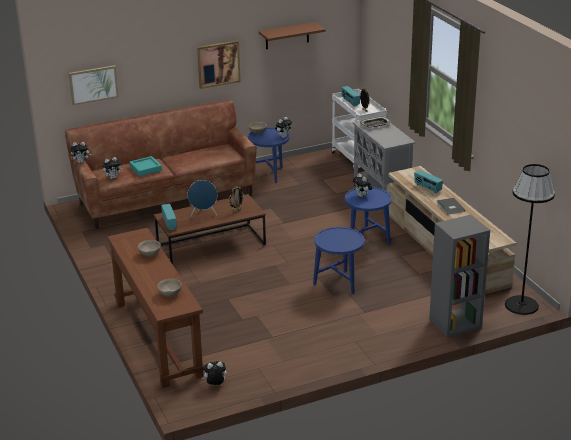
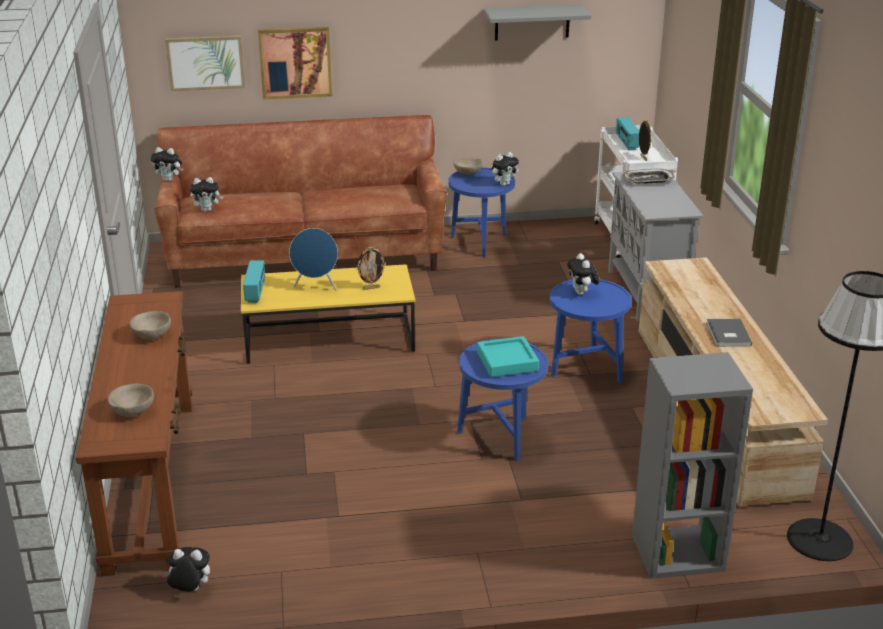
camera: 15 degrees right, 0 degrees up
turquoise tray [129,156,162,176] -> turquoise tray moved to [477,336,539,377]
brown coffee table [154,194,266,265] -> yellow coffee table [241,264,415,363]
picture [197,40,241,89] -> picture moved to [258,27,332,99]
brown shelf [259,22,325,49] -> grey shelf [483,5,592,40]
radio [414,170,443,193] -> none

